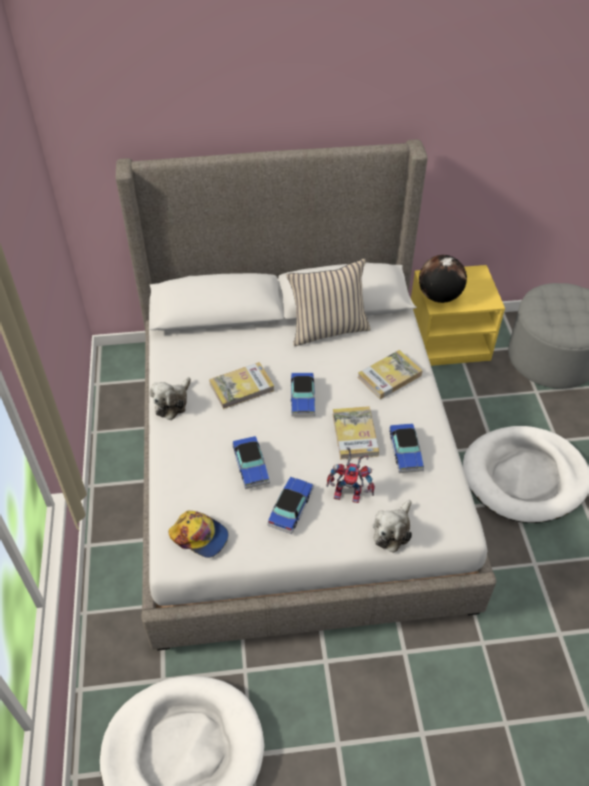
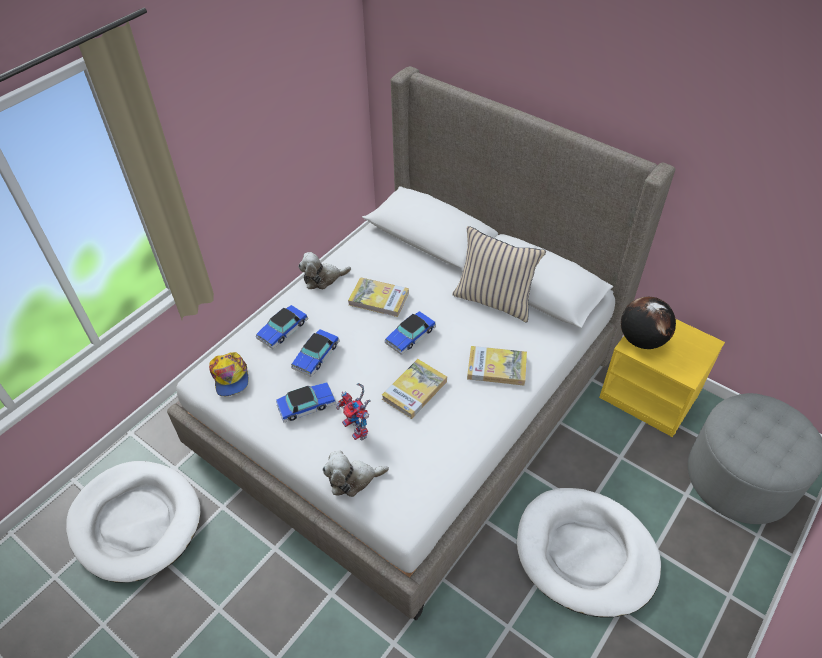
camera: 45 degrees right, 0 degrees up
toy car [389,423,424,473] -> toy car moved to [256,305,308,349]

